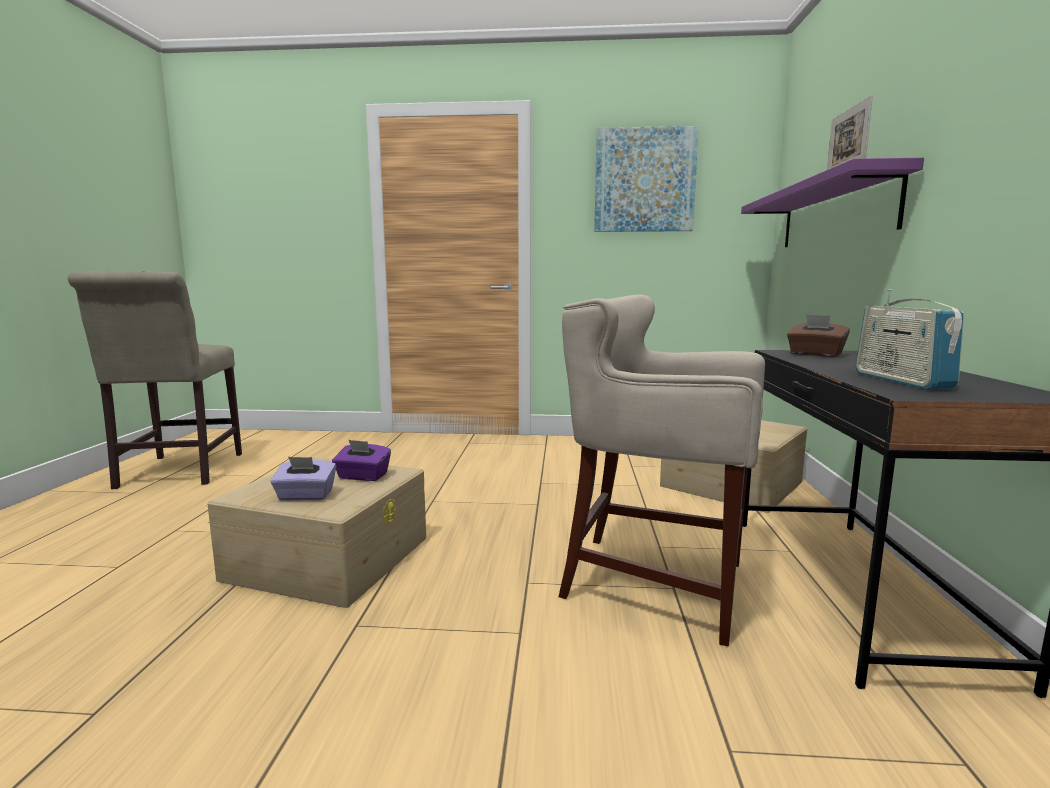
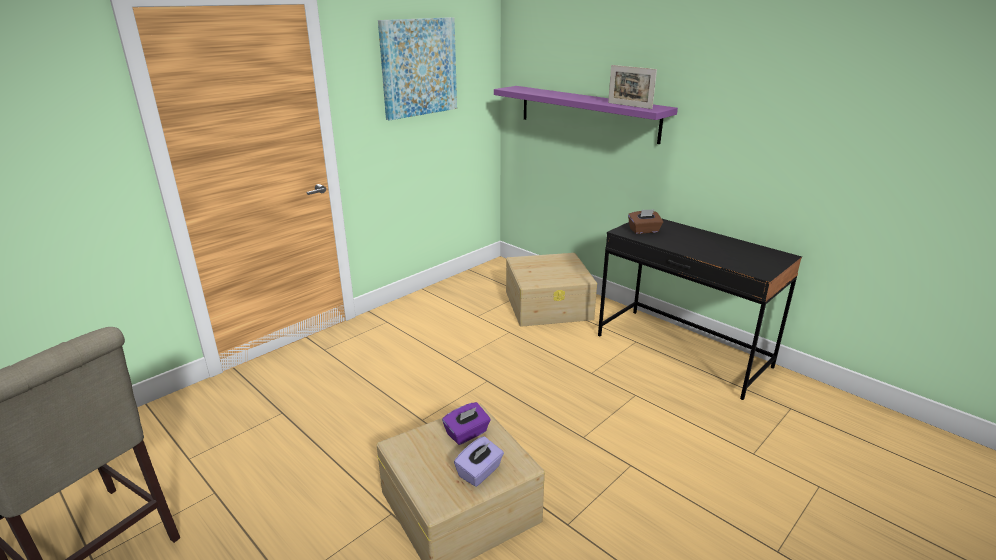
camera: 50 degrees left, 15 degrees up
beige stool [559,295,765,647] -> none
radio [855,289,964,390] -> none

